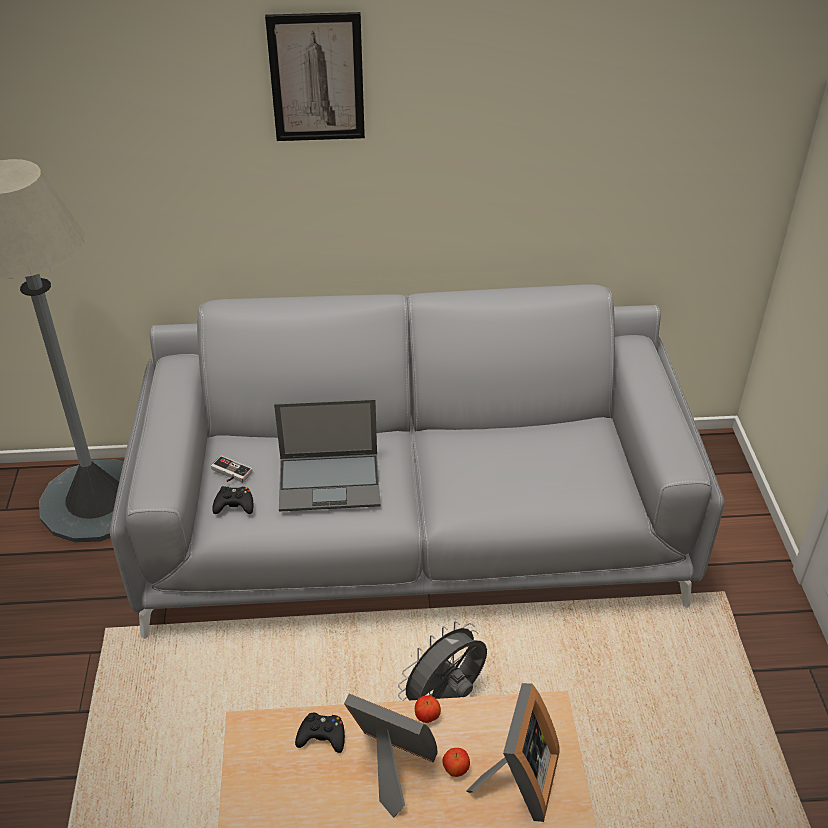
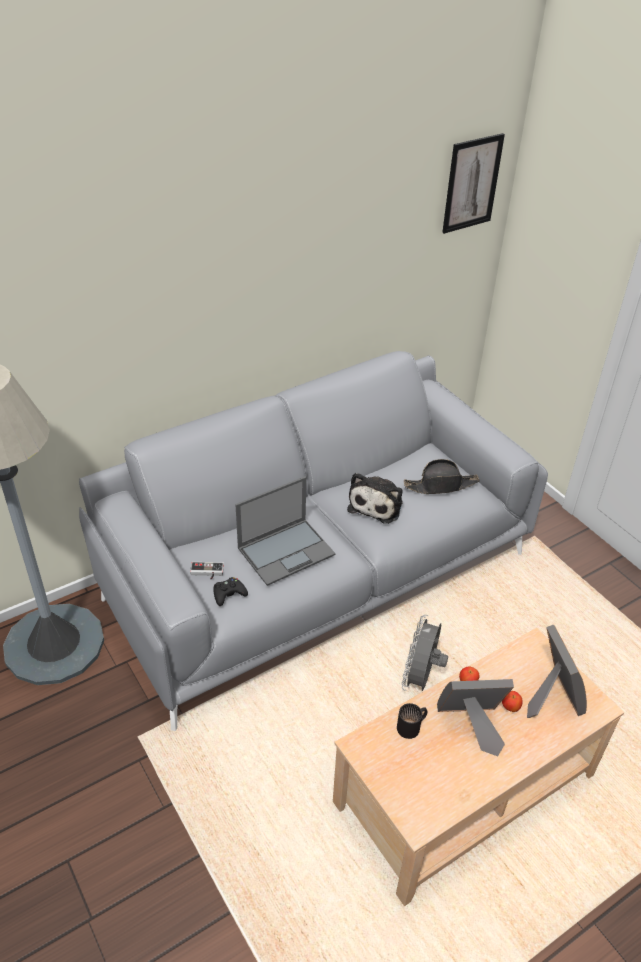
camera: 30 degrees left, 0 degrees up
picture [265,12,365,141] -> picture moved to [442,133,505,234]
black game controller [295,713,345,753] -> black mug [397,703,428,739]
none -> plush toy [347,473,403,524]
none -> black hat [404,459,480,494]

